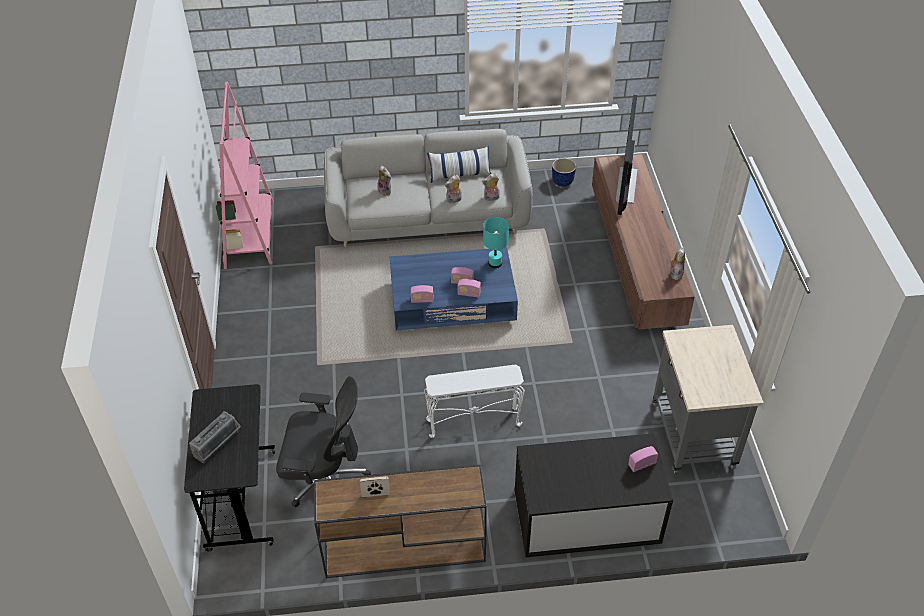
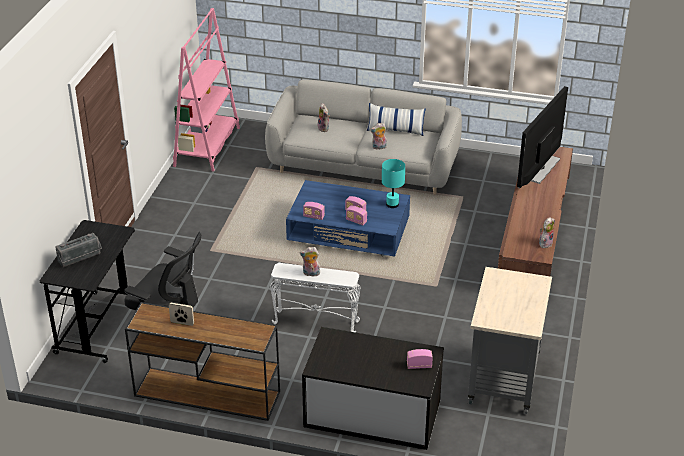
camera: 20 degrees right, 10 degrees down
plush toy [482,173,500,201] -> plush toy moved to [300,247,322,276]
planter [552,158,576,187] -> none

